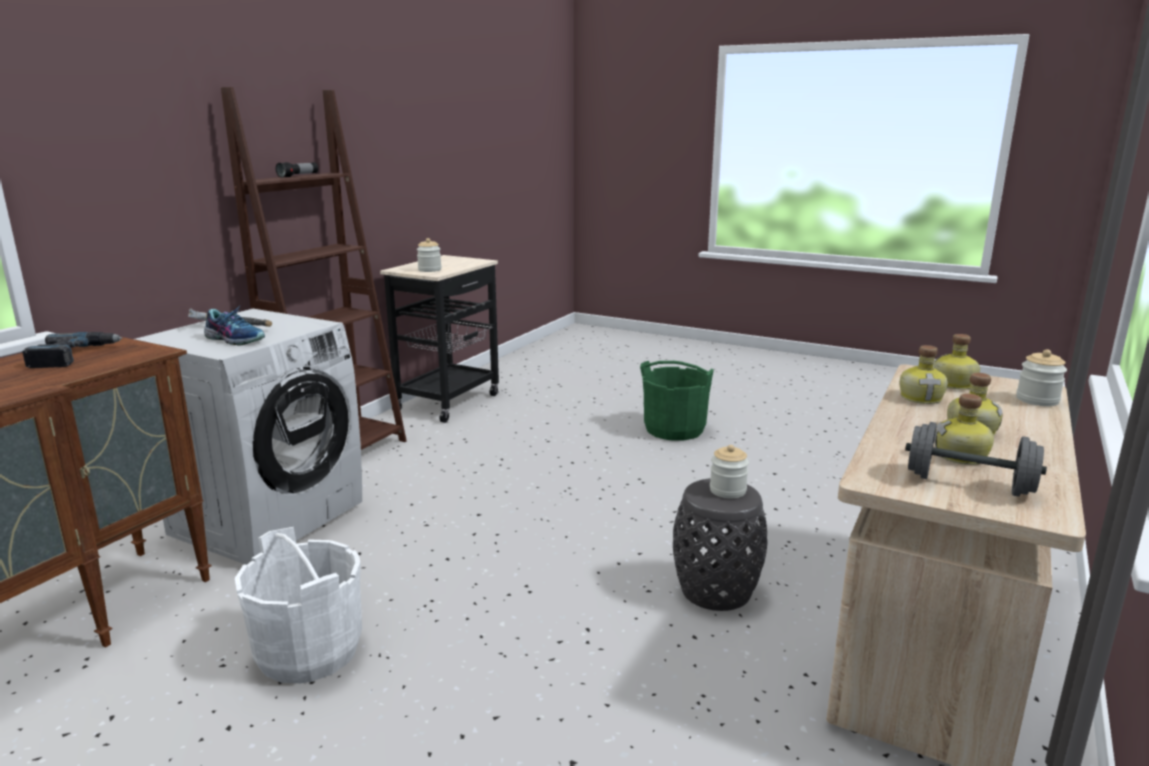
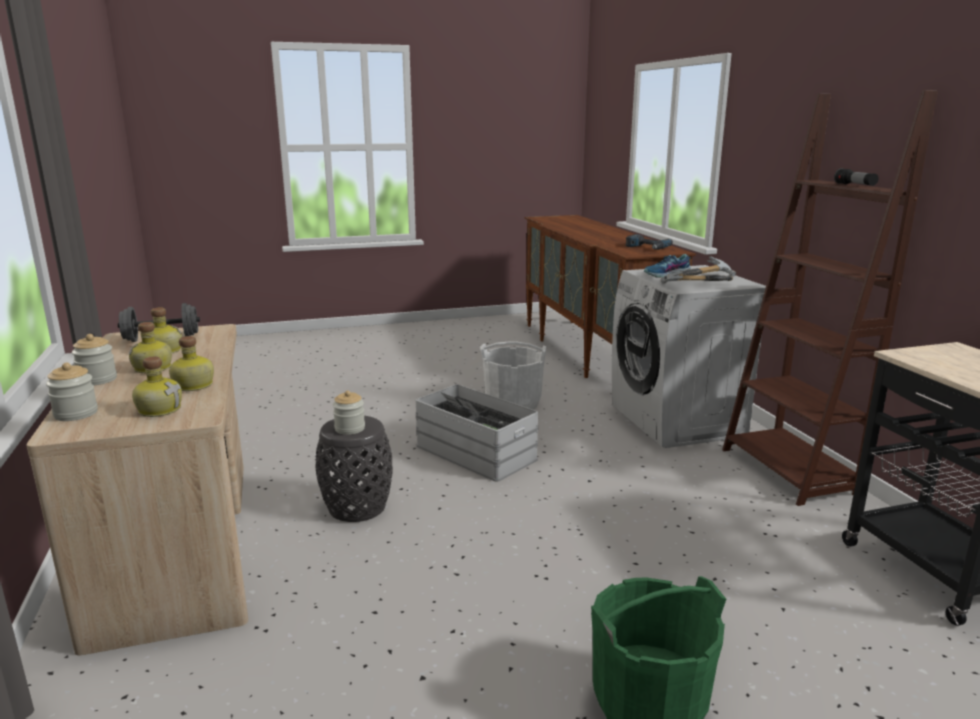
camera: 135 degrees right, 0 degrees up
jar [417,238,442,272] -> jar moved to [72,334,117,385]
none -> grey storage box [415,384,538,482]
none -> hammer [660,271,733,284]

